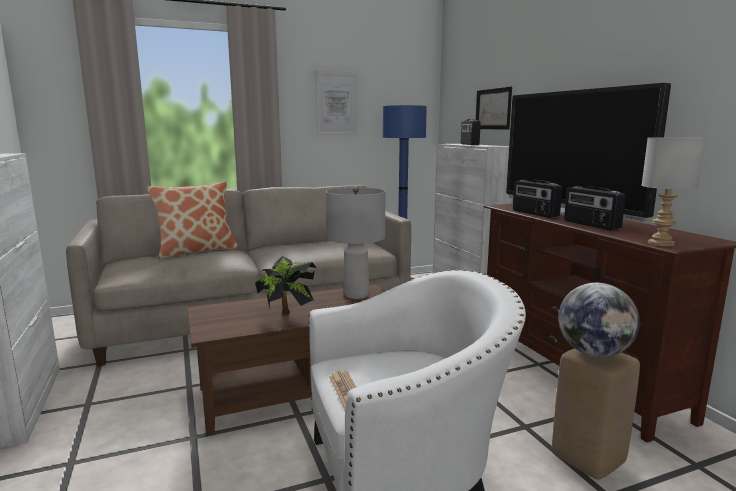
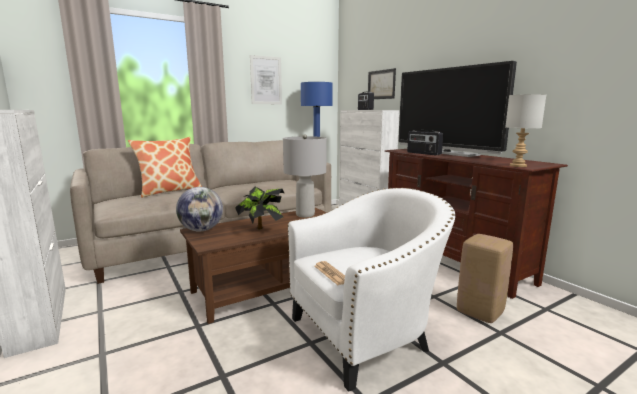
camera: 10 degrees left, 0 degrees up
globe [558,283,640,357] -> globe moved to [176,187,223,231]
radio [564,186,626,231] -> none

